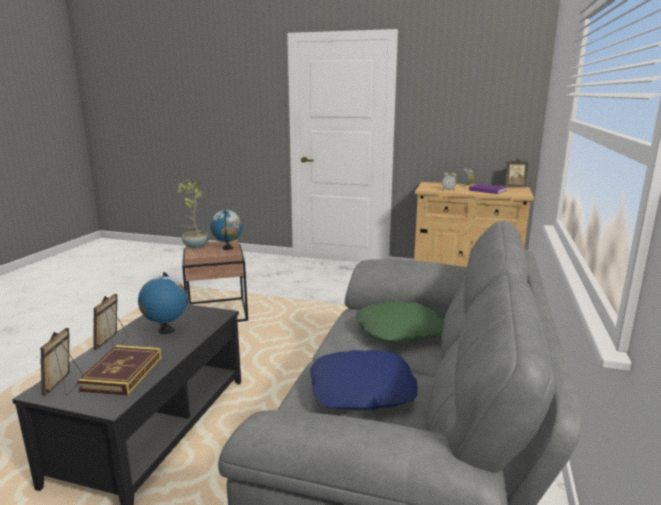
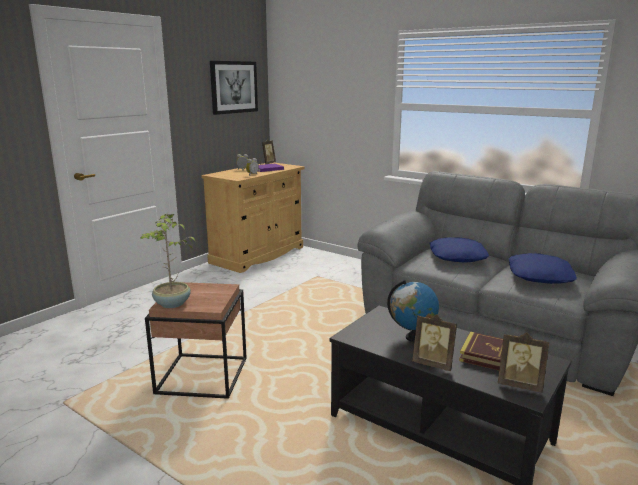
camera: 70 degrees left, 0 degrees up
globe [210,210,243,250] -> none
green pillow [356,301,444,343] -> blue pillow [430,237,489,263]
none -> picture [210,61,258,115]

